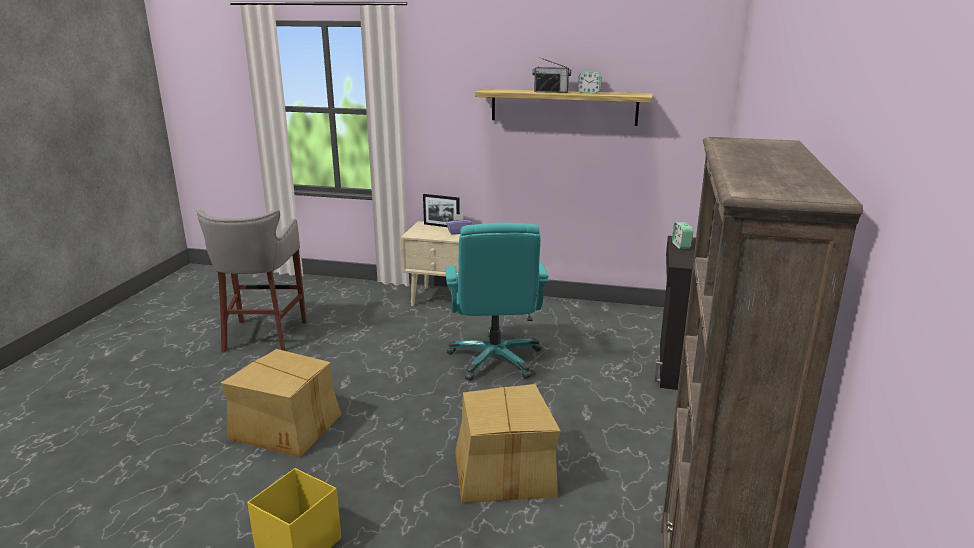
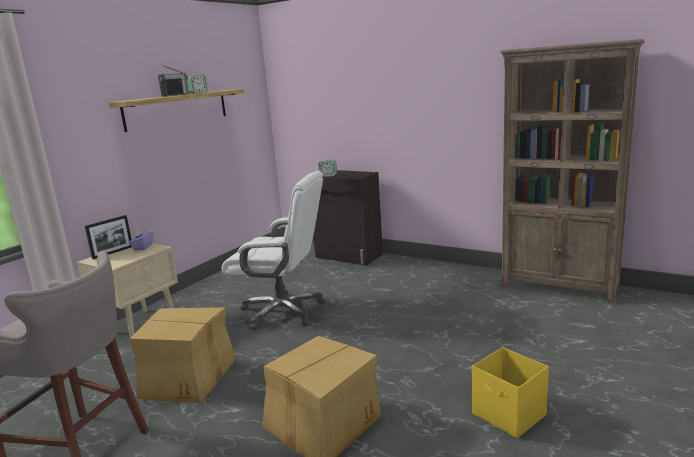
camera: 70 degrees left, 5 degrees down
turquoise office chair [446,223,549,380] -> white office chair [221,171,325,330]
cardboard box [455,384,561,503] -> cardboard box moved to [130,307,236,403]

